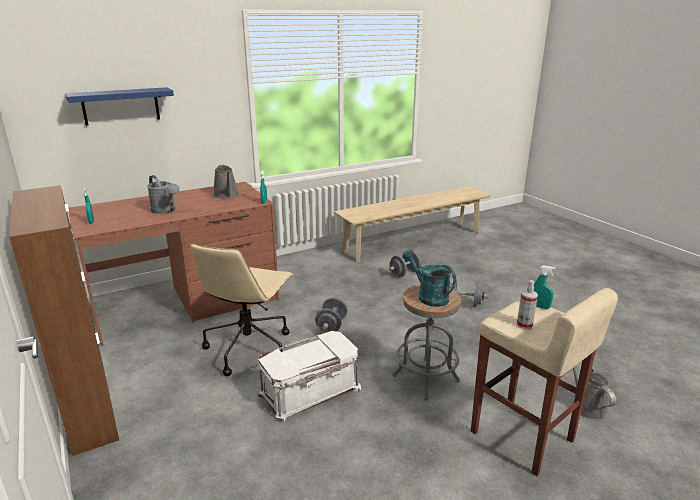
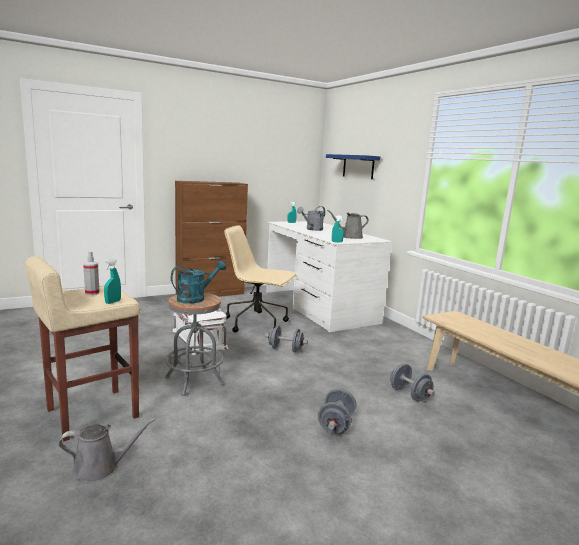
camera: 90 degrees right, 10 degrees down
brown desk [69,182,279,347] -> white desk [266,221,392,332]

